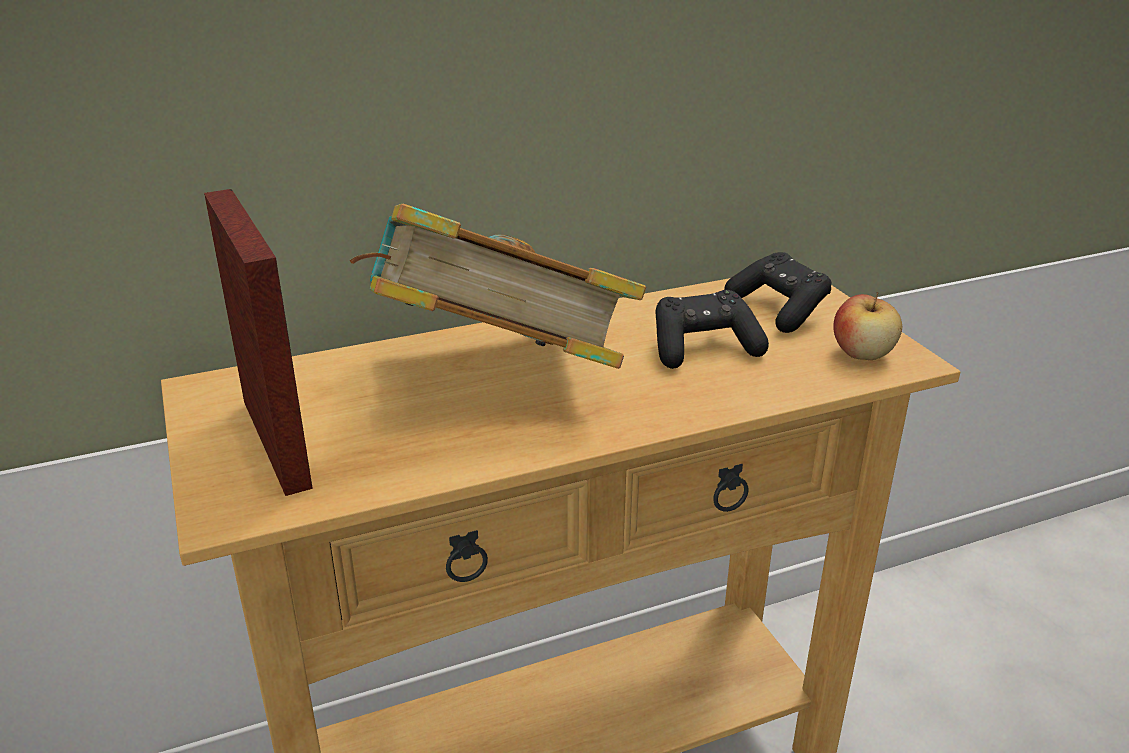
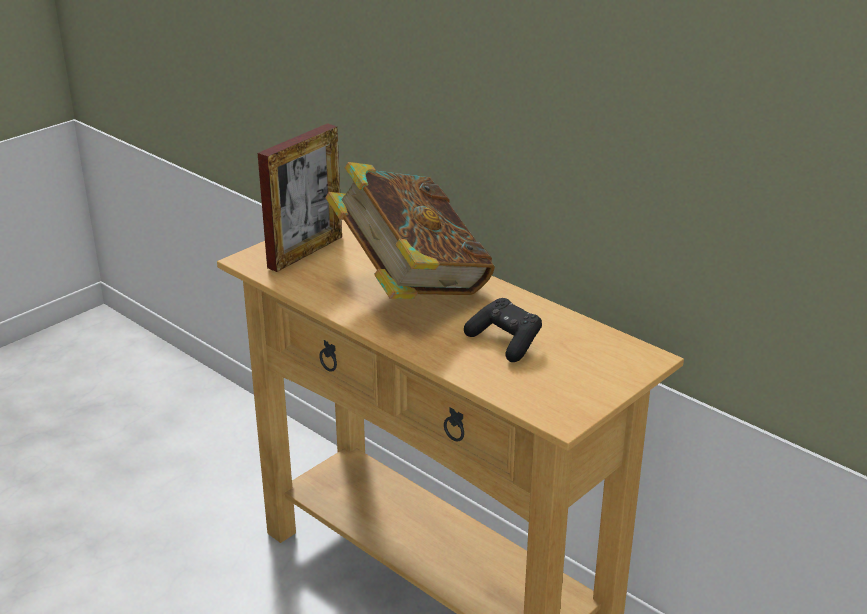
camera: 65 degrees right, 0 degrees up
black game controller [724,252,831,333] -> none
apple [833,292,902,360] -> none

